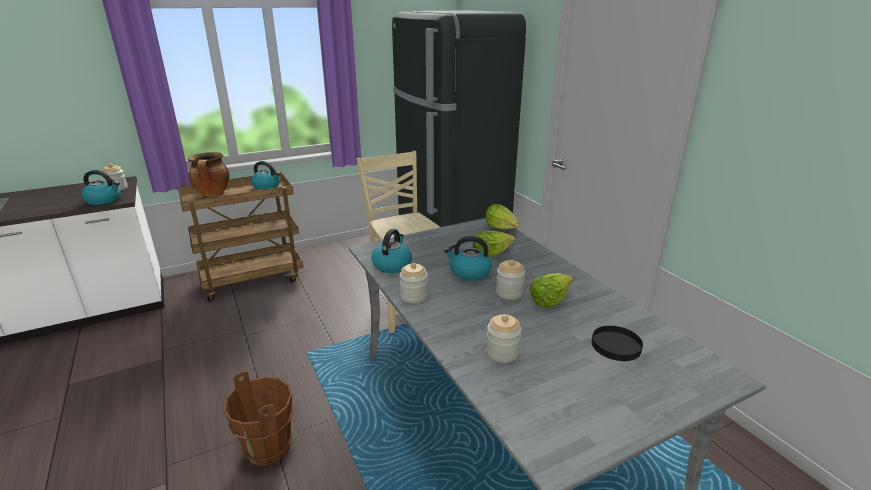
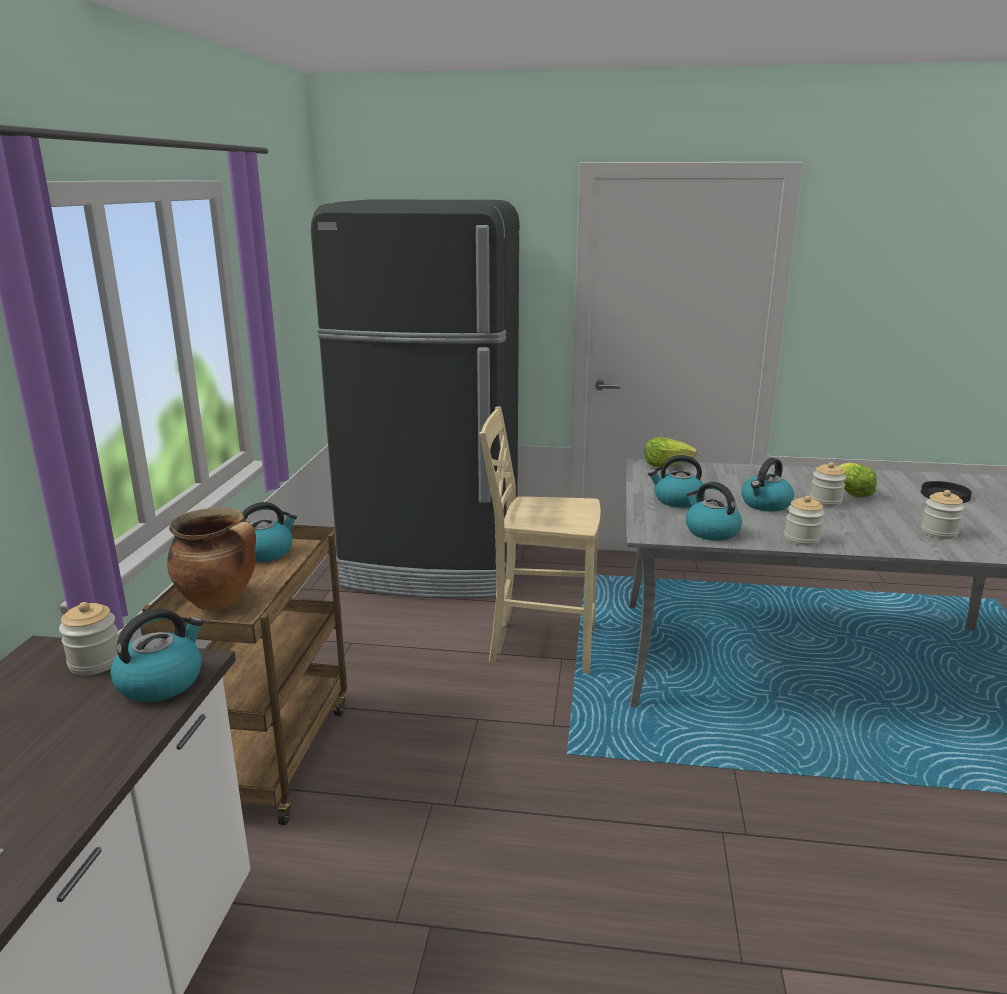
camera: 55 degrees left, 5 degrees down
brown bucket [223,371,294,466] -> none
lettuce [473,231,515,257] -> none
none -> kettle [648,455,705,508]

